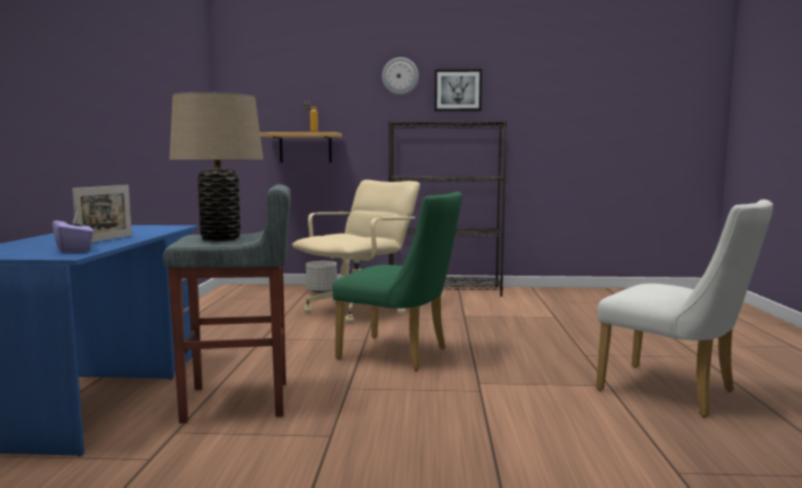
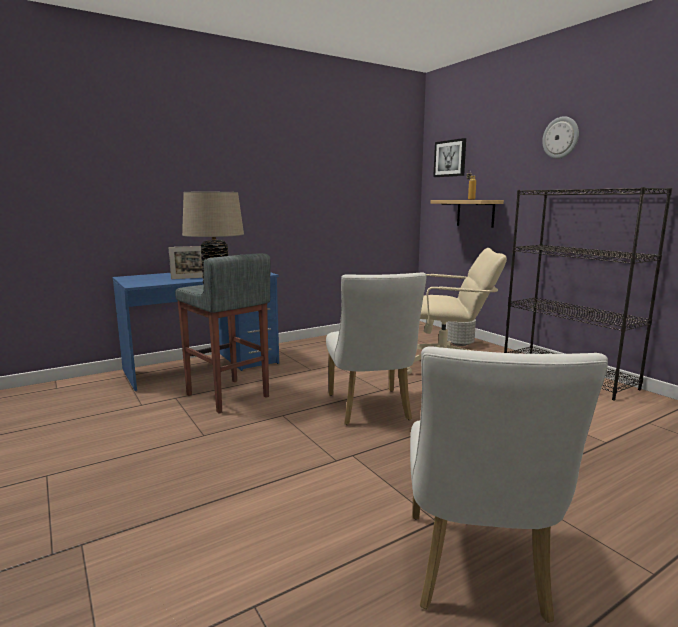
camera: 55 degrees right, 5 degrees up
purple tissue box [52,211,94,253] -> none
green chair [332,192,462,370] -> white chair [326,272,426,425]
picture [434,69,482,111] -> picture moved to [433,138,466,177]

